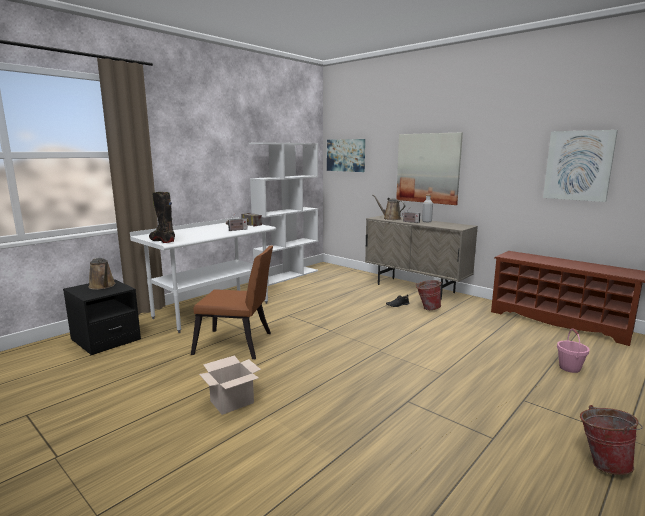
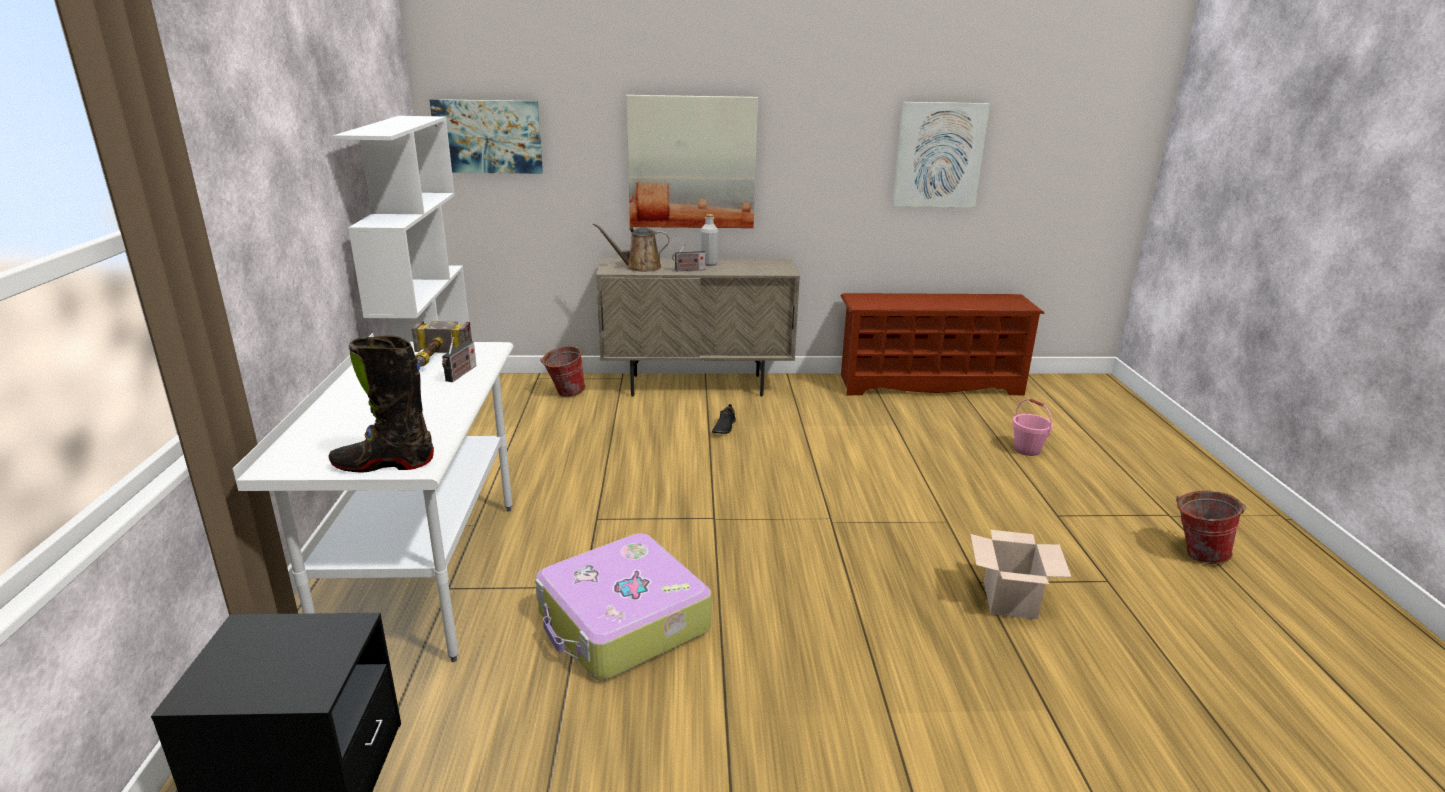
camera: 45 degrees left, 10 degrees up
brown watering can [89,258,116,290] -> none
brown chair [191,245,273,359] -> suitcase [535,533,711,680]
cardboard box [199,355,261,415] -> cardboard box moved to [970,530,1071,620]
bucket [416,280,442,310] -> bucket moved to [540,346,585,397]

